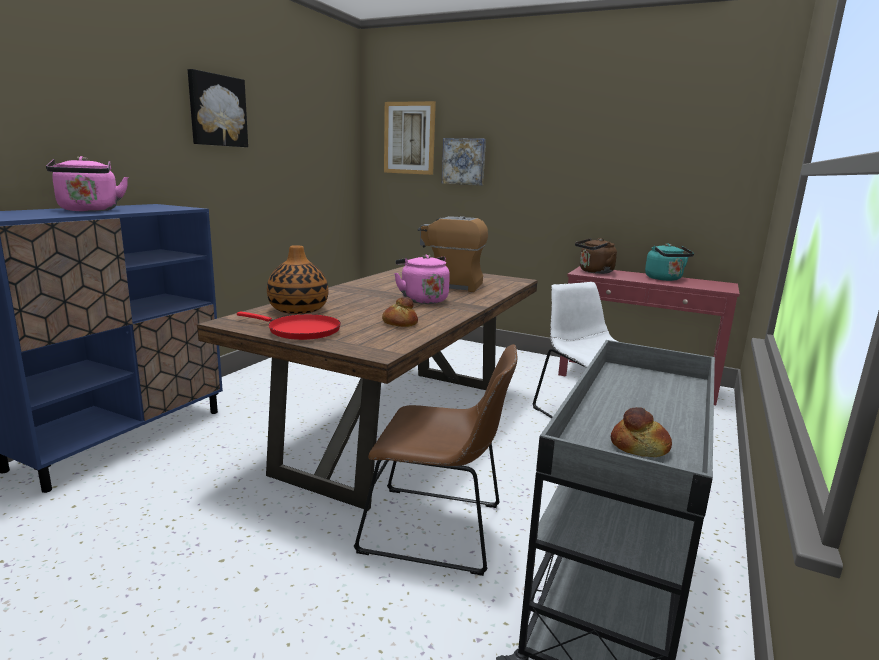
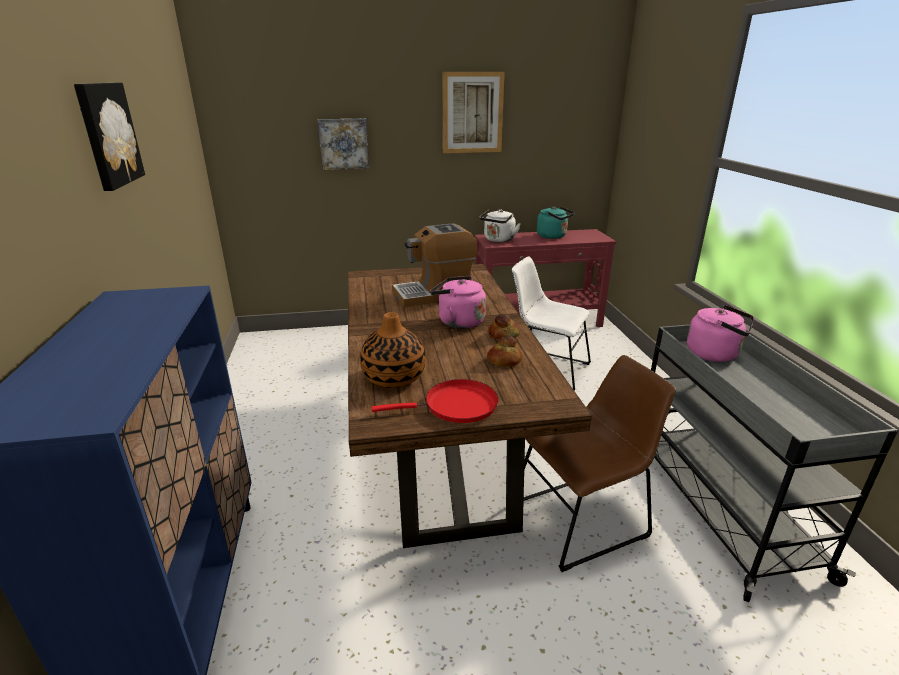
camera: 35 degrees left, 10 degrees up
pink kettle [46,156,128,212] -> pink kettle moved to [687,305,754,362]
picture [384,101,436,175] -> picture moved to [442,72,505,153]
brown kettle [575,238,617,274] -> white kettle [480,209,521,242]
bread [611,407,672,457] -> bread moved to [488,314,520,340]

